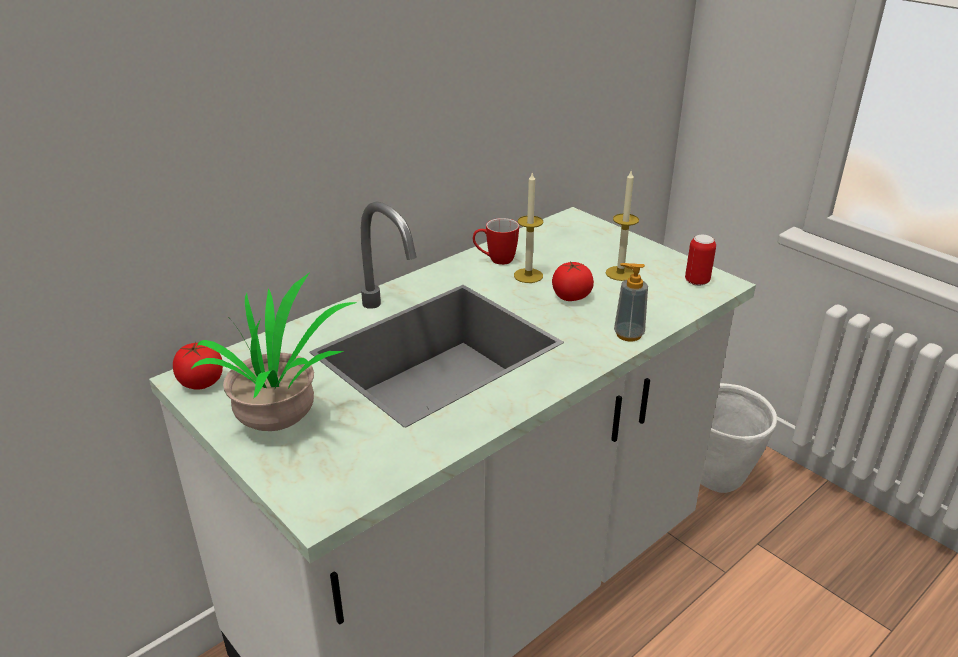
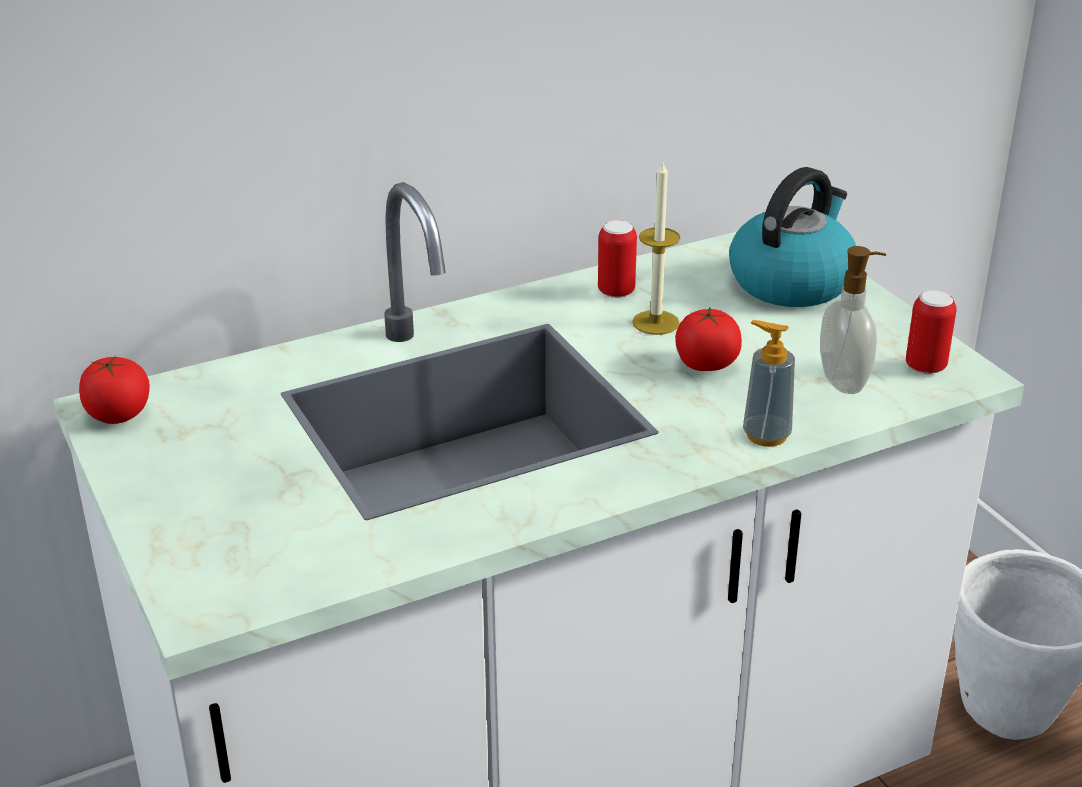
camera: 15 degrees right, 0 degrees up
potted plant [191,273,357,431] -> none
mug [473,218,519,265] -> can [598,220,637,298]
candle [606,171,639,281] -> none
none -> kettle [729,167,856,307]
none -> soap dispenser [820,246,886,394]

